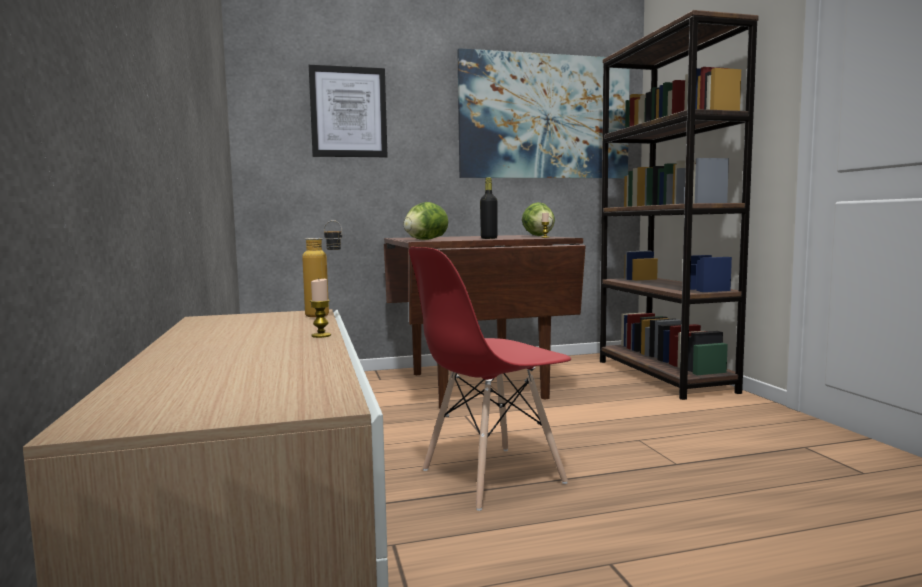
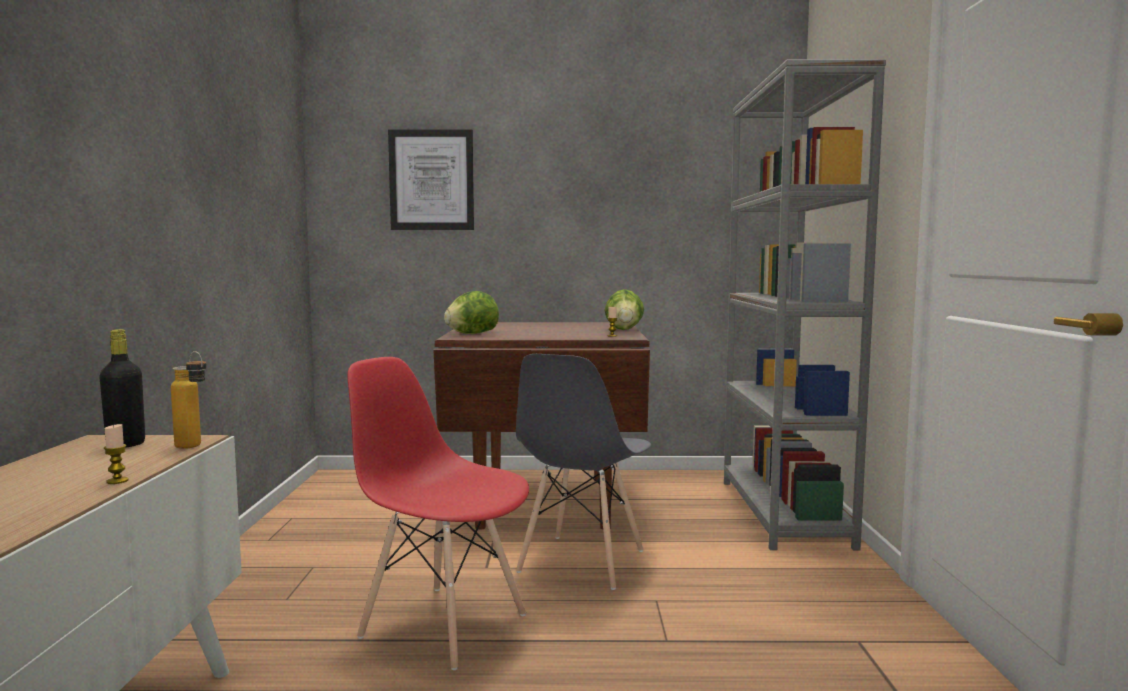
camera: 15 degrees right, 0 degrees up
red chair [409,247,571,511] -> red chair turned 45 degrees clockwise [347,357,529,670]
picture [457,48,630,178] -> none
black bottle [480,178,498,239] -> black bottle moved to [99,329,145,448]
brown bookcase [600,10,759,400] -> grey bookcase [724,59,886,551]
none -> grey chair [516,354,651,590]

